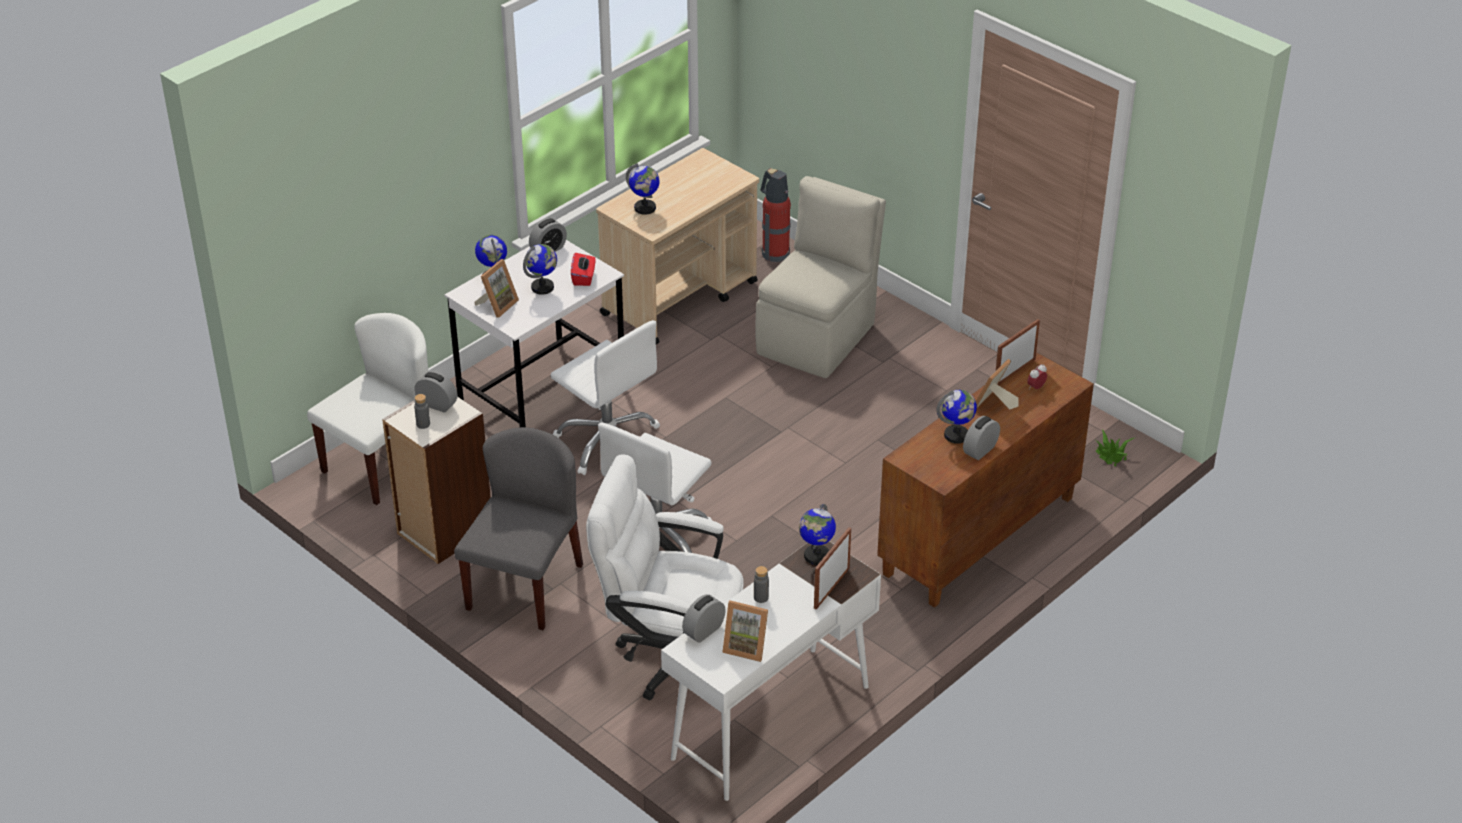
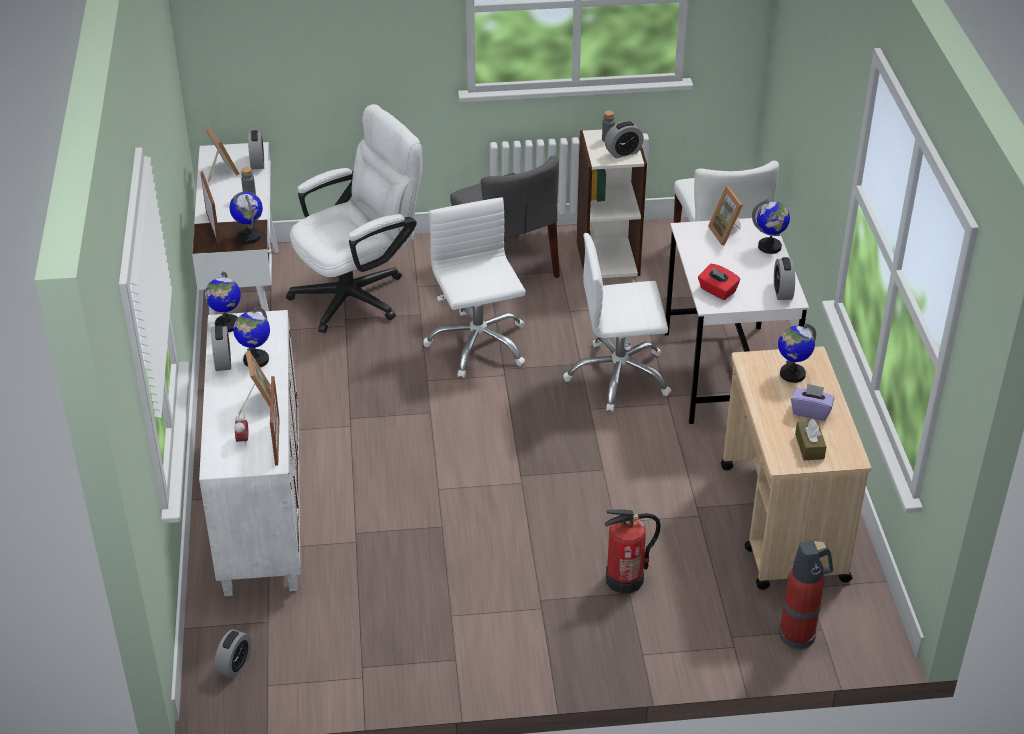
camera: 130 degrees right, 0 degrees up
globe [523,244,557,295] -> globe moved to [205,271,241,332]
picture frame [722,600,768,662] -> picture frame turned 90 degrees clockwise [205,127,239,182]
beige chair [755,176,886,378] -> fire extinguisher [605,509,661,593]
brown cabinet [877,352,1094,608] -> white cabinet [199,310,300,596]
potted plant [1096,429,1134,466] -> alarm clock [214,629,252,679]
none -> purple tissue box [791,383,835,421]
none -> brown tissue box [795,419,826,460]

